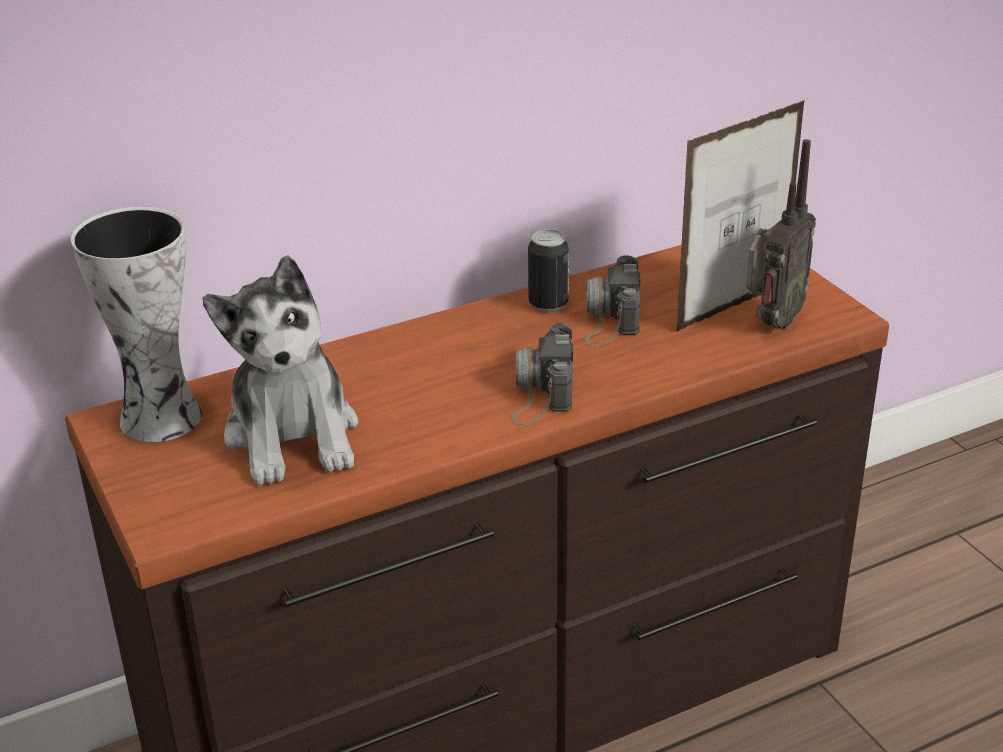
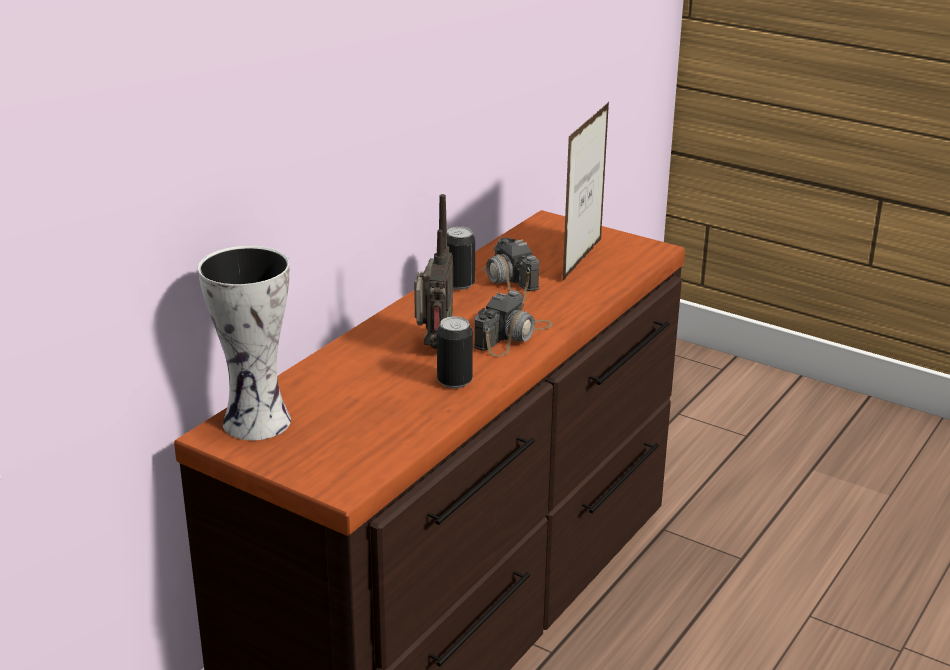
camera: 30 degrees left, 5 degrees down
plush toy [202,255,358,485] -> none
camera [511,323,573,425] -> camera turned 120 degrees counterclockwise [474,290,552,356]
radio [746,139,816,329] -> radio moved to [414,194,453,349]
none -> can [437,316,473,388]

